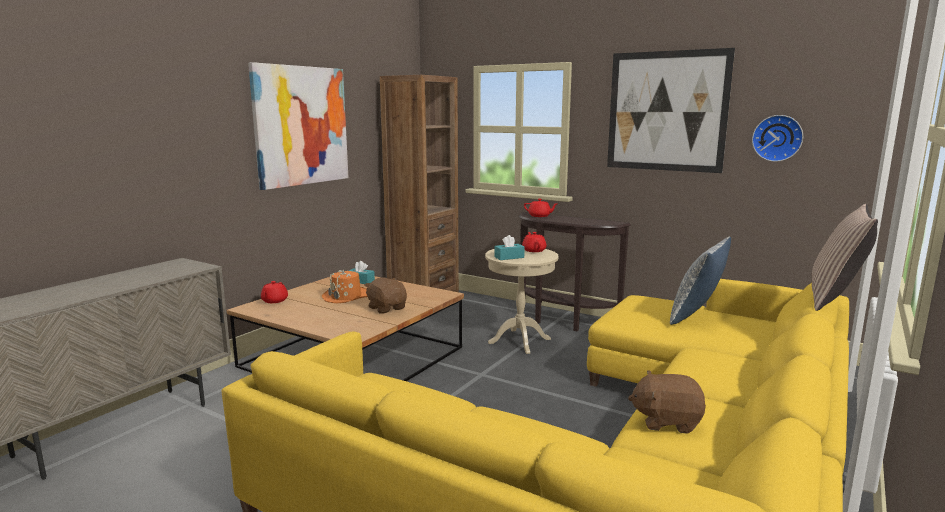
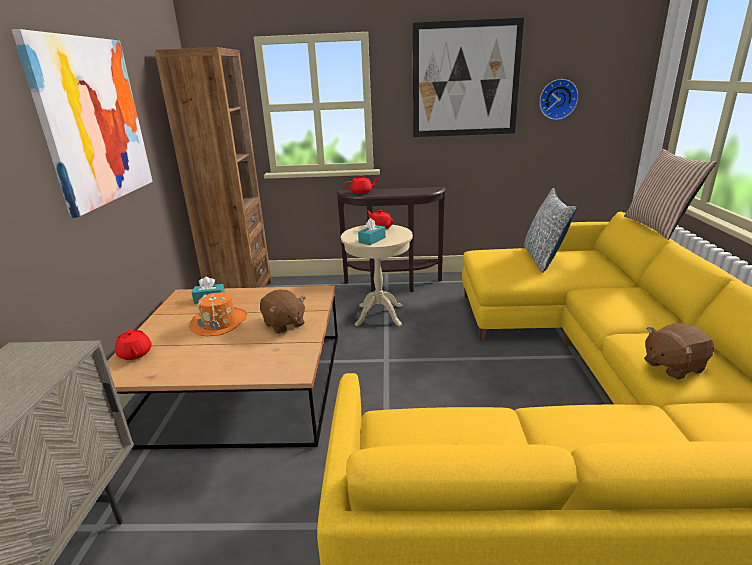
camera: 30 degrees left, 10 degrees up
brown plush toy [364,278,407,314] -> brown plush toy turned 150 degrees counterclockwise [260,290,305,334]

